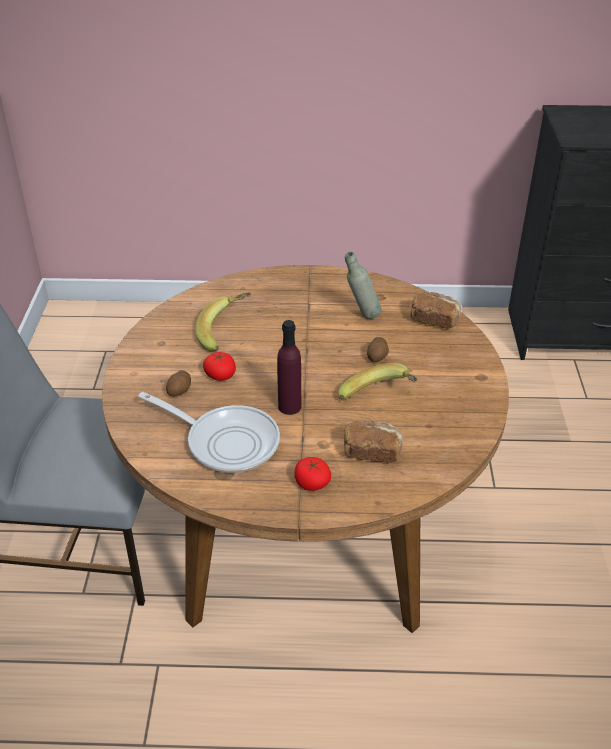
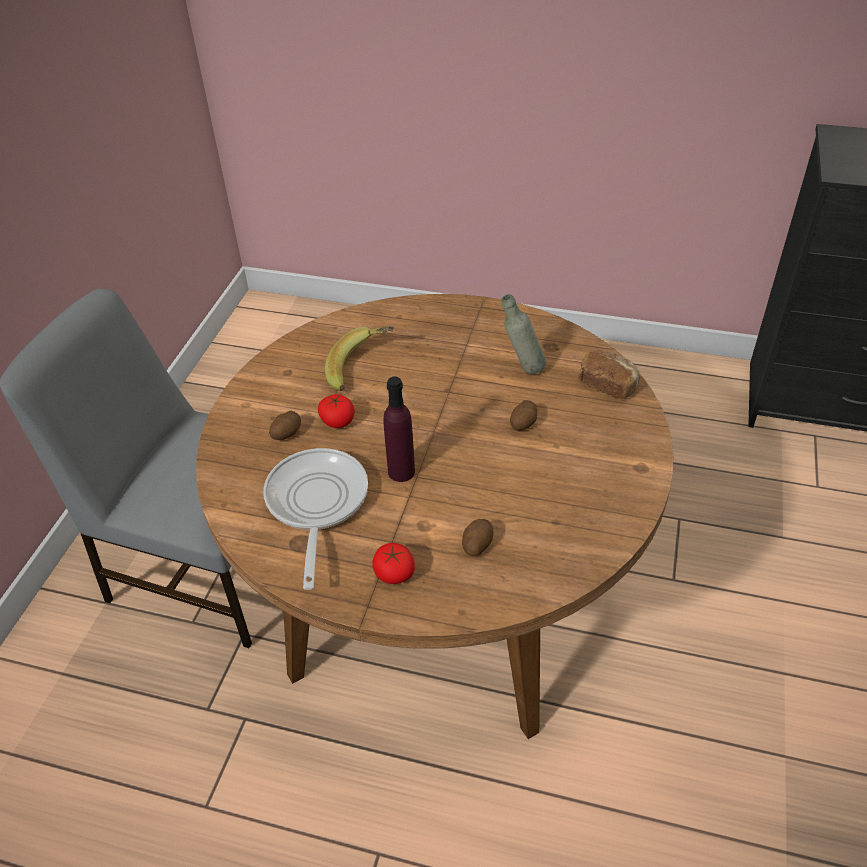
camera: 15 degrees right, 5 degrees up
frying pan [138,392,280,473] -> frying pan turned 135 degrees counterclockwise [263,448,368,590]
banana [338,363,418,400] -> none
bread [344,420,403,463] -> potato [462,519,493,556]

